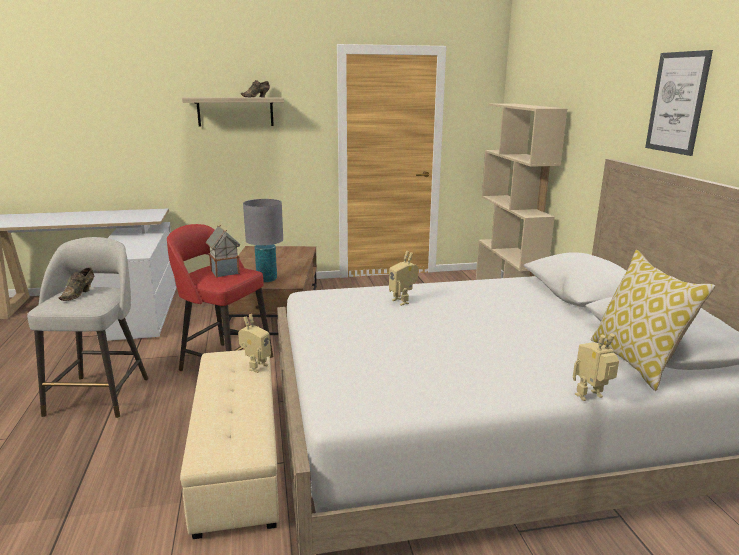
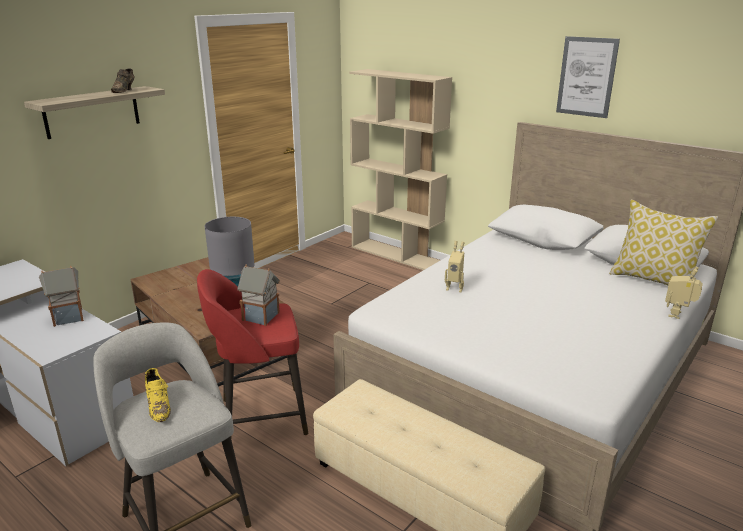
camera: 40 degrees left, 5 degrees up
brown shoe [58,267,94,301] -> yellow shoe [145,368,171,422]
toy robot [238,314,271,373] -> none
none -> toy house [39,266,84,327]

